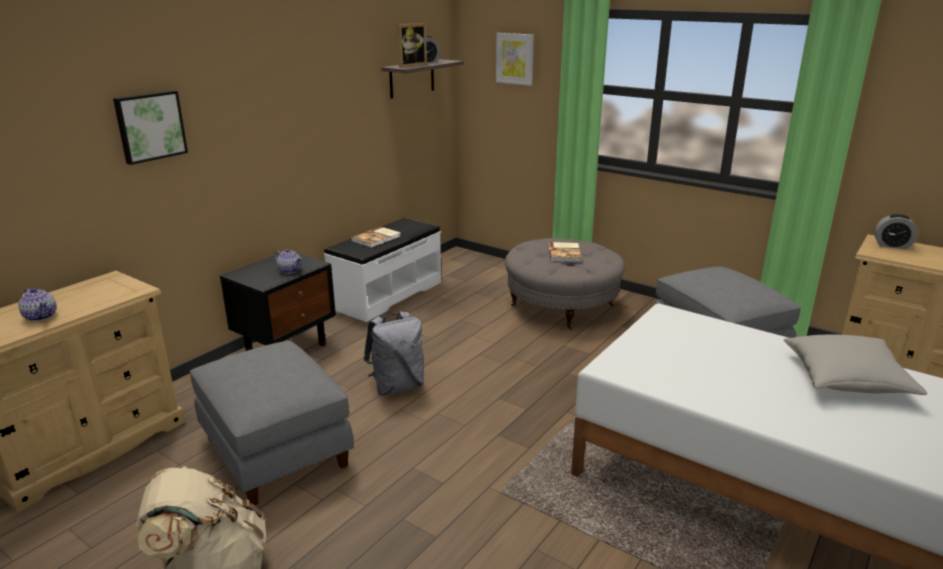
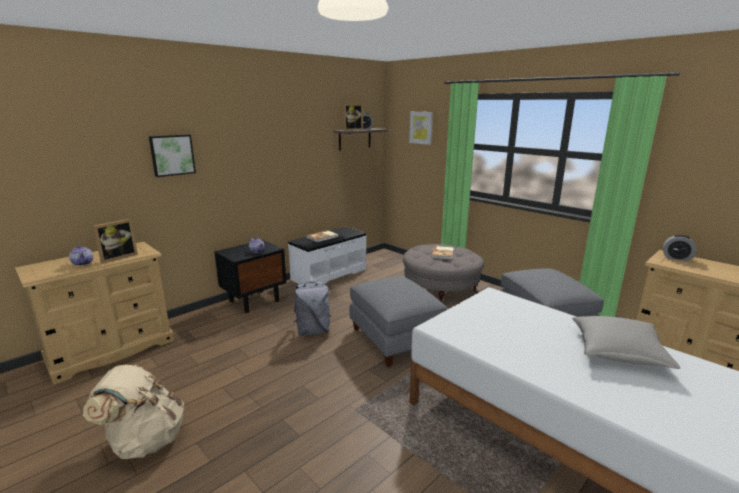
camera: 10 degrees right, 5 degrees down
grey ottoman [190,341,353,505] -> grey ottoman moved to [349,276,447,367]
none -> picture frame [93,219,138,263]

